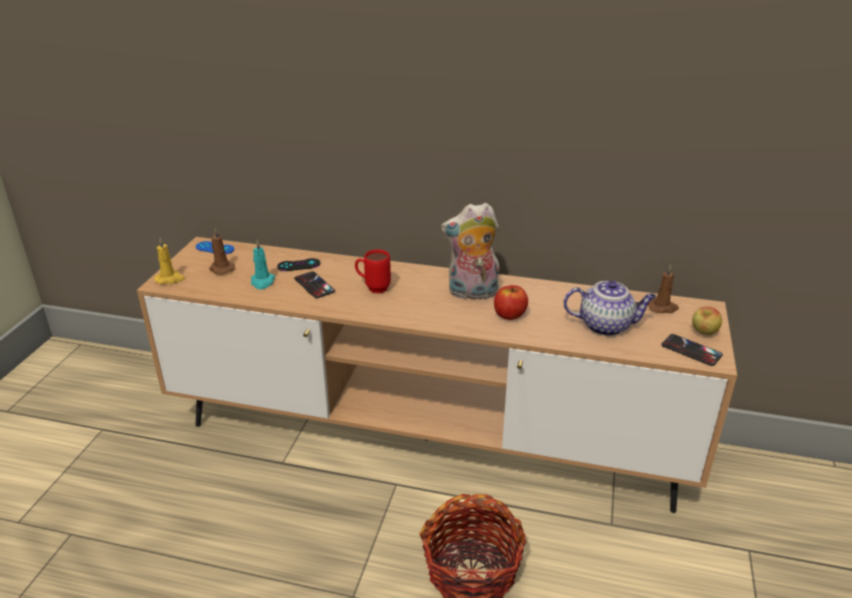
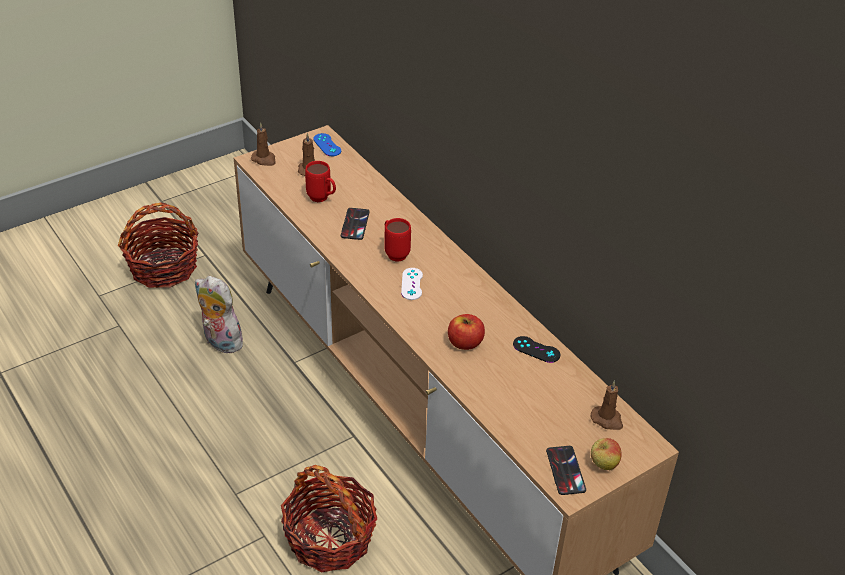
camera: 40 degrees right, 10 degrees up
yellow candle [154,237,185,284] -> brown candle [251,122,276,166]
turquoise candle [251,240,275,290] -> red mug [305,161,336,202]
black game controller [277,258,320,271] -> black game controller moved to [513,336,560,363]
plush toy [441,203,499,299] -> plush toy moved to [195,276,243,354]
teapot [563,280,656,336] -> none
none -> basket [118,202,199,288]
none -> white game controller [401,268,423,300]

